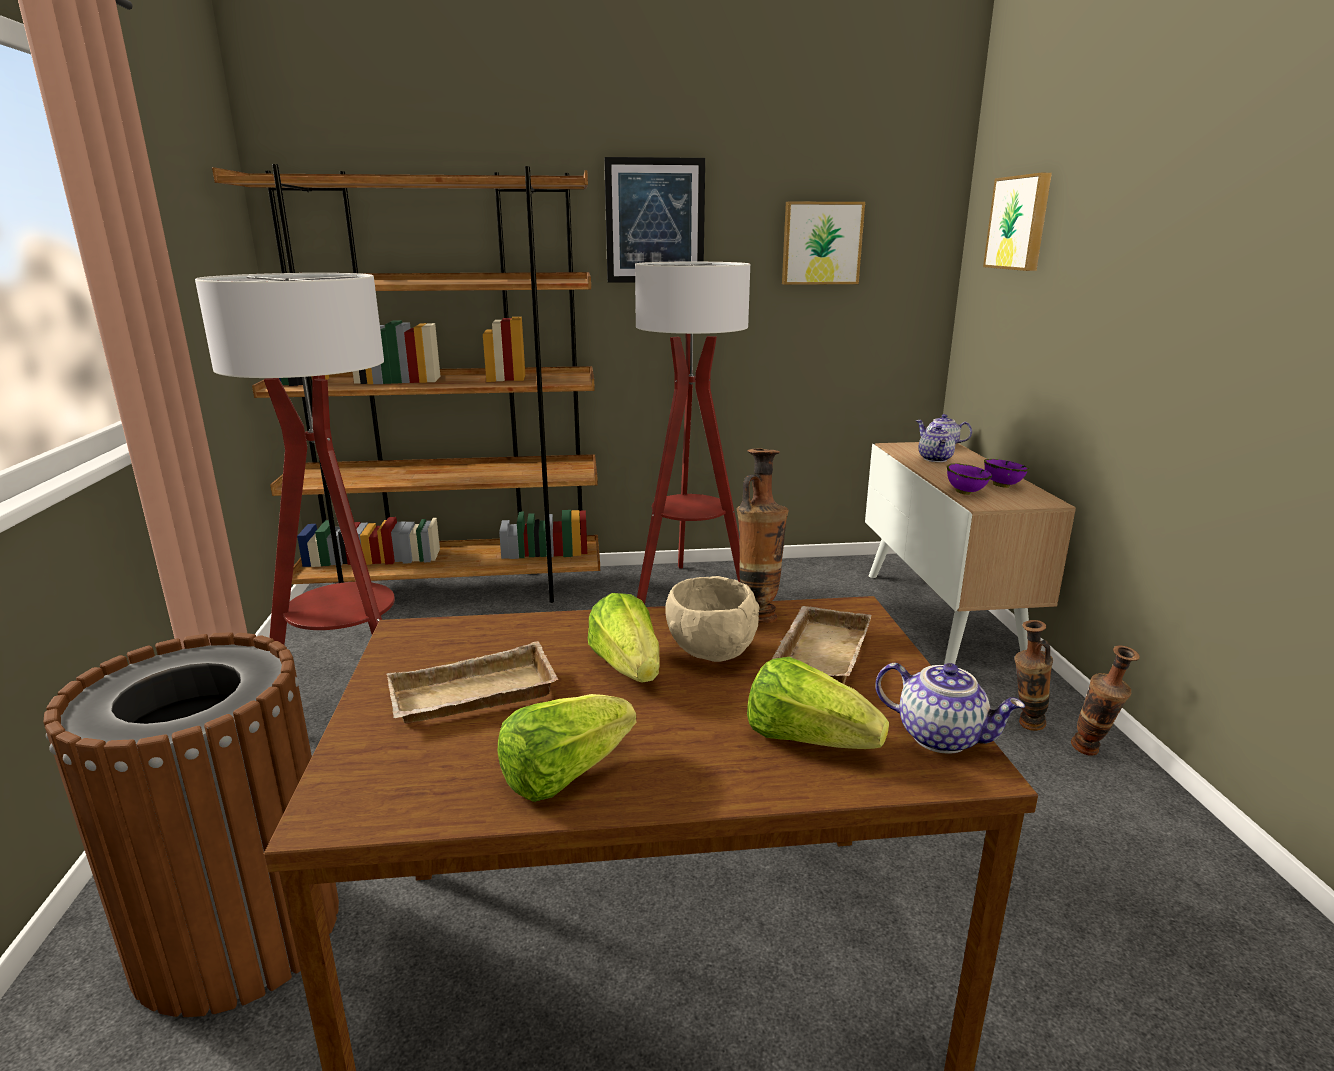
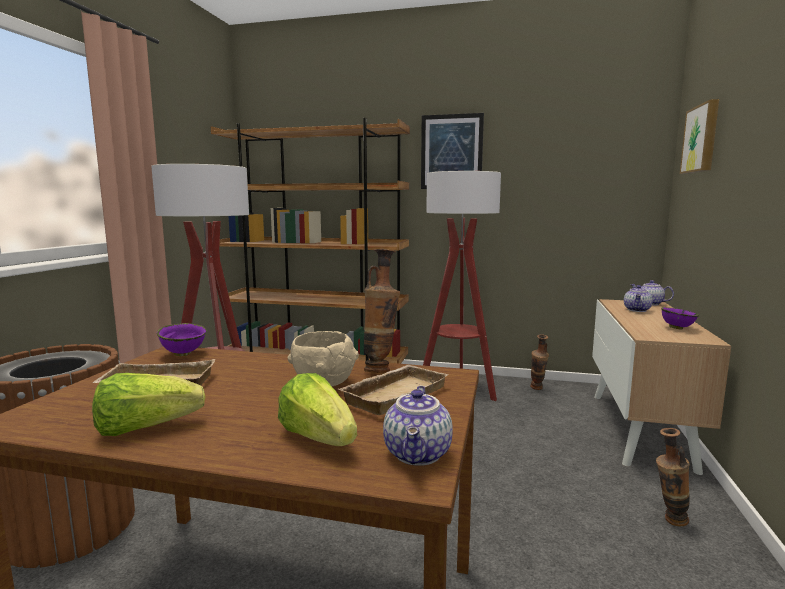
camera: 20 degrees right, 10 degrees down
lettuce [588,593,660,682] -> none
picture [782,202,865,285] -> none
teapot [875,663,1025,754] -> teapot turned 45 degrees clockwise [383,385,453,466]
purple bowl [947,463,992,495] -> purple bowl moved to [157,323,206,356]
vase [1071,645,1140,756] -> vase moved to [530,334,549,390]

